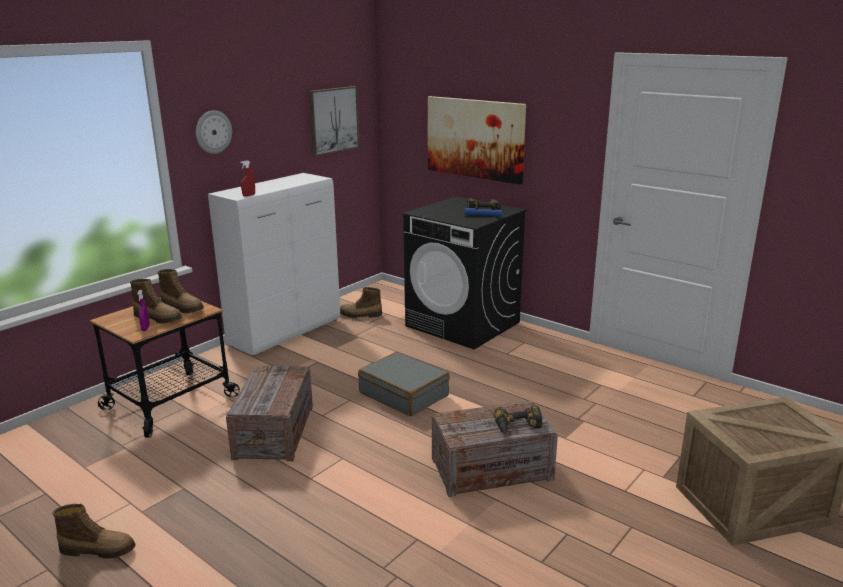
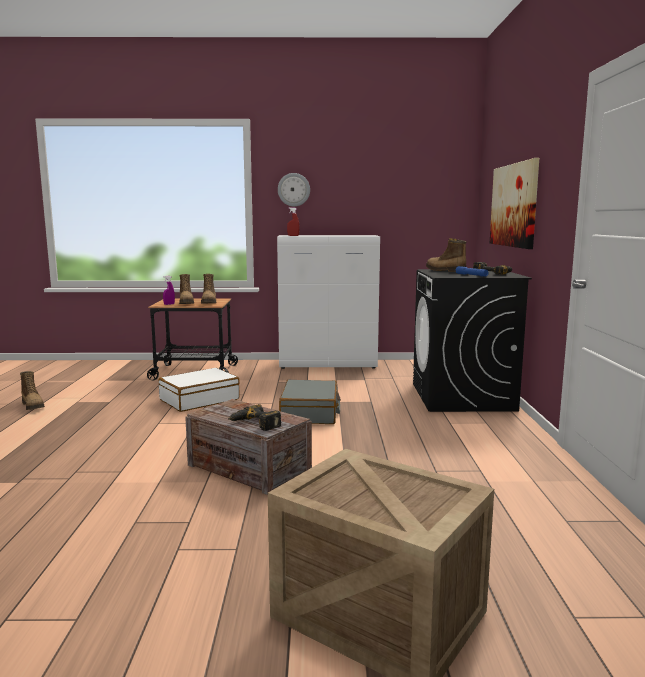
camera: 50 degrees right, 10 degrees down
crate [226,366,313,461] -> white suitcase [159,368,240,412]
picture [309,86,360,156] -> none
boot [340,287,382,318] -> boot moved to [426,238,466,272]

